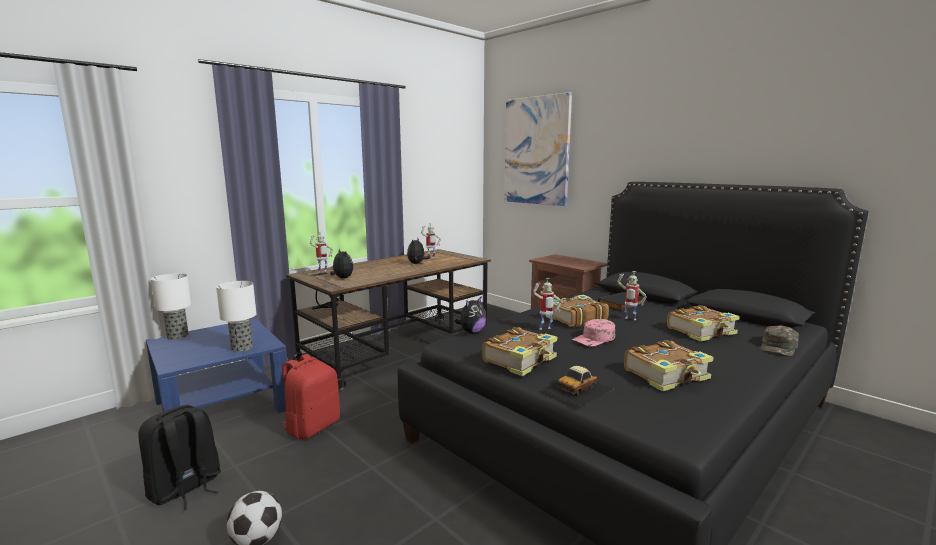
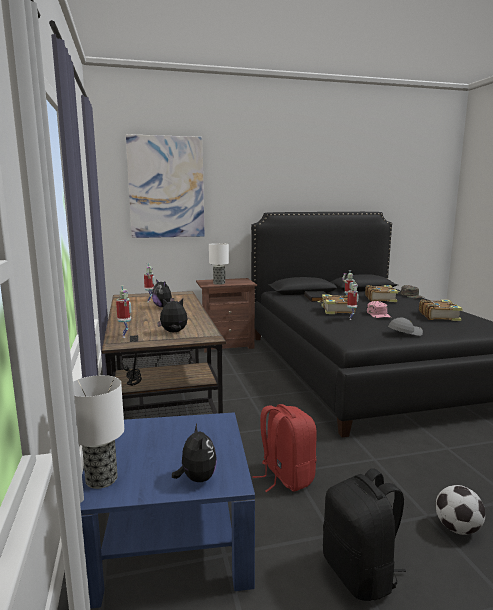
camera: 60 degrees left, 0 degrees up
table lamp [216,281,256,352] -> table lamp moved to [209,243,229,285]
plush toy [455,296,487,334] -> plush toy moved to [172,424,217,482]
book [482,327,557,376] -> grey cap [388,317,423,336]
toy car [541,366,614,407] -> none

